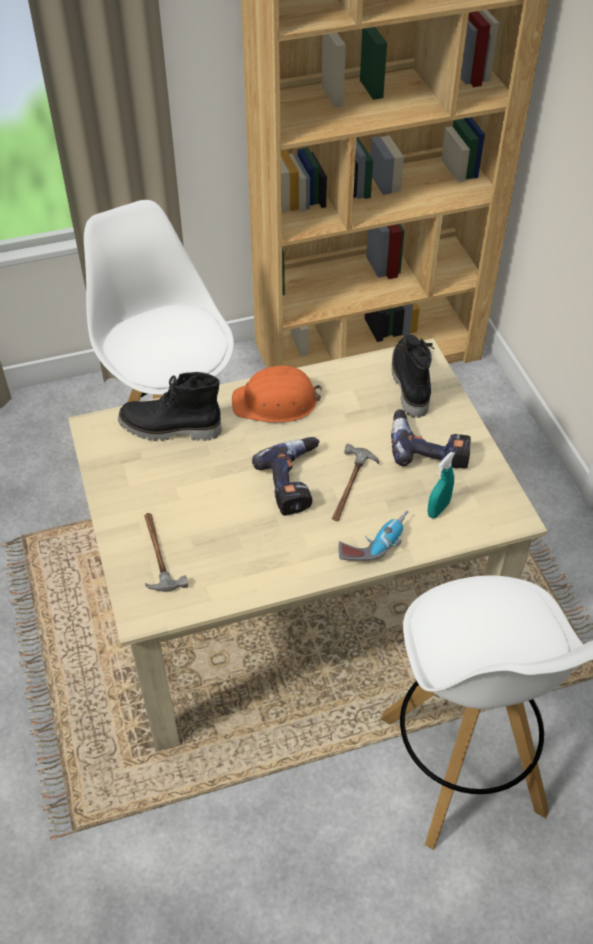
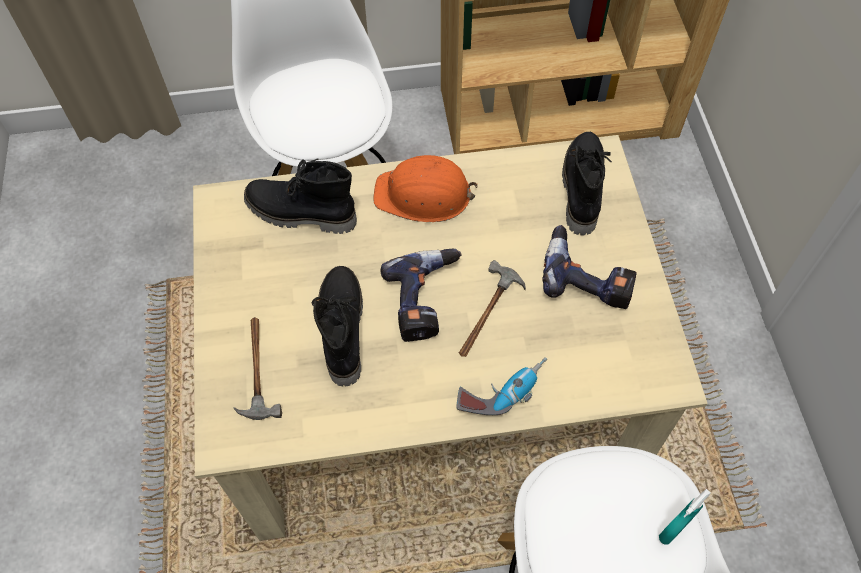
camera: 10 degrees right, 10 degrees up
turquoise spray bottle [427,452,455,519] -> turquoise spray bottle moved to [659,489,711,545]
none -> black boot [311,266,363,387]

